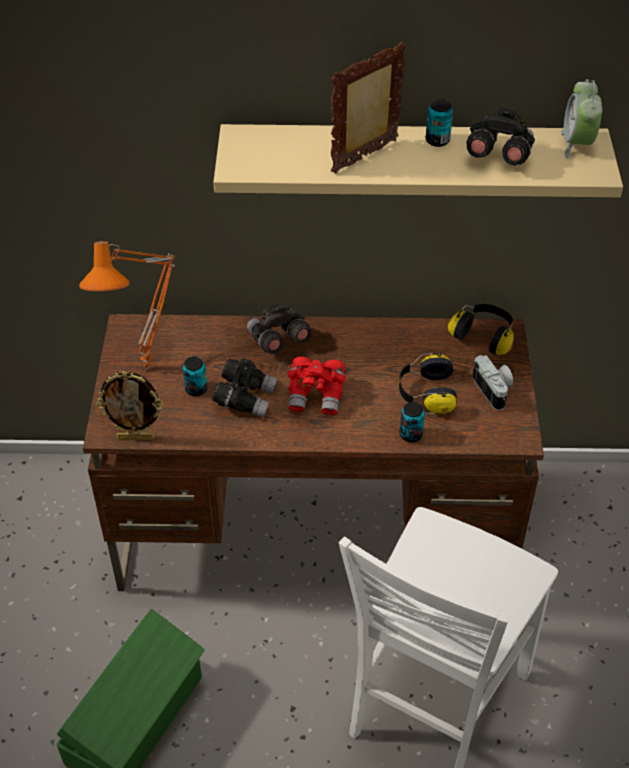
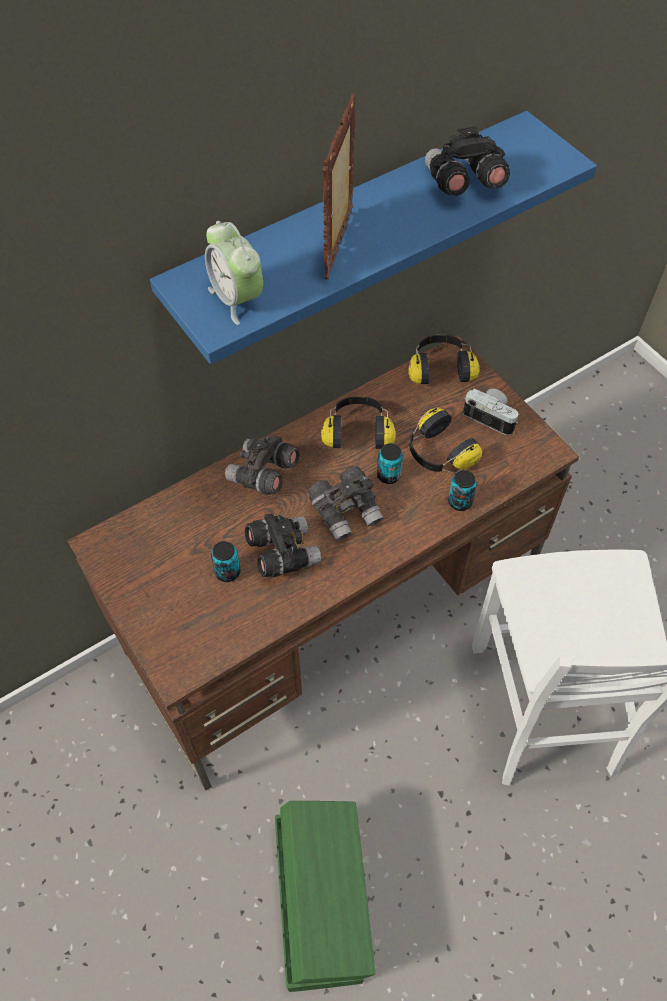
camera: 35 degrees left, 10 degrees up
orange table lamp [79,241,175,371] -> none
picture frame [96,371,163,440] -> none
beige shelf [213,124,623,197] -> blue shelf [150,111,597,365]
red binoculars [287,357,346,415] -> grey binoculars [308,466,383,541]
can [426,99,453,147] -> can moved to [377,443,403,484]
alarm clock [561,79,602,159] -> alarm clock moved to [205,221,263,325]
none -> headphones [321,396,396,449]

